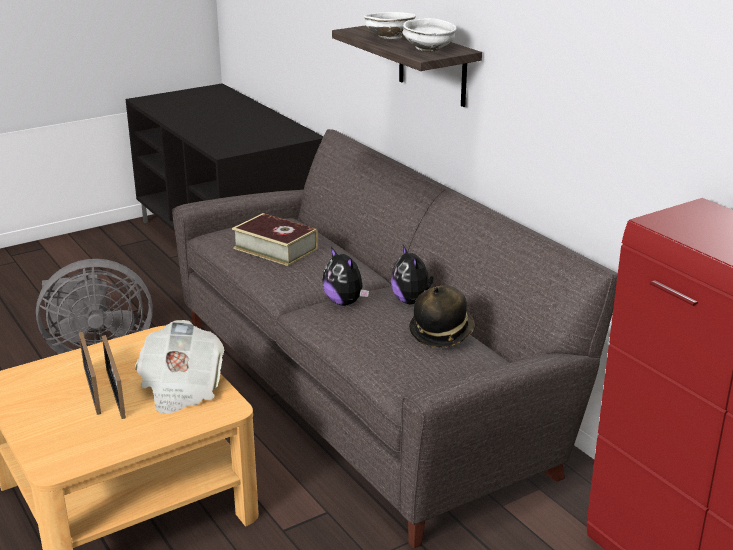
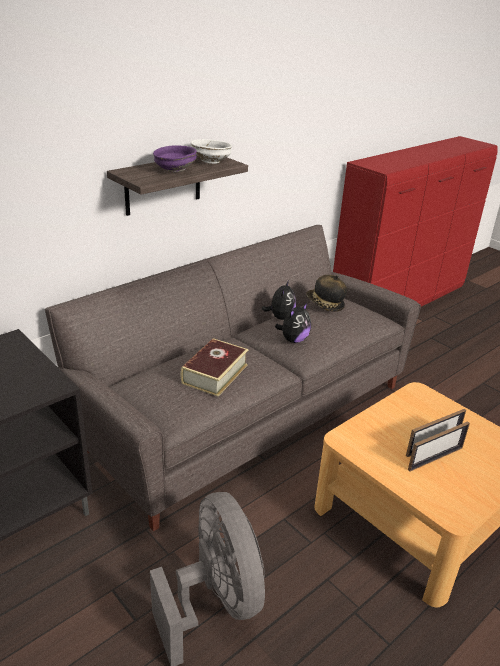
camera: 100 degrees left, 5 degrees up
newspaper [135,320,224,414] -> none
white bowl [364,12,416,39] -> purple bowl [153,146,197,173]
plush toy [391,245,434,304] -> plush toy turned 45 degrees counterclockwise [262,280,296,320]

